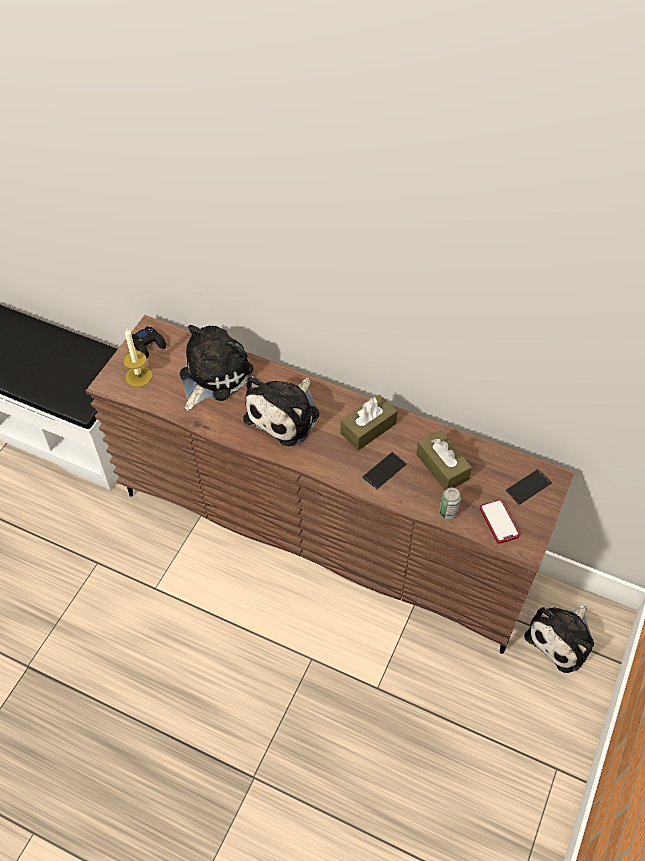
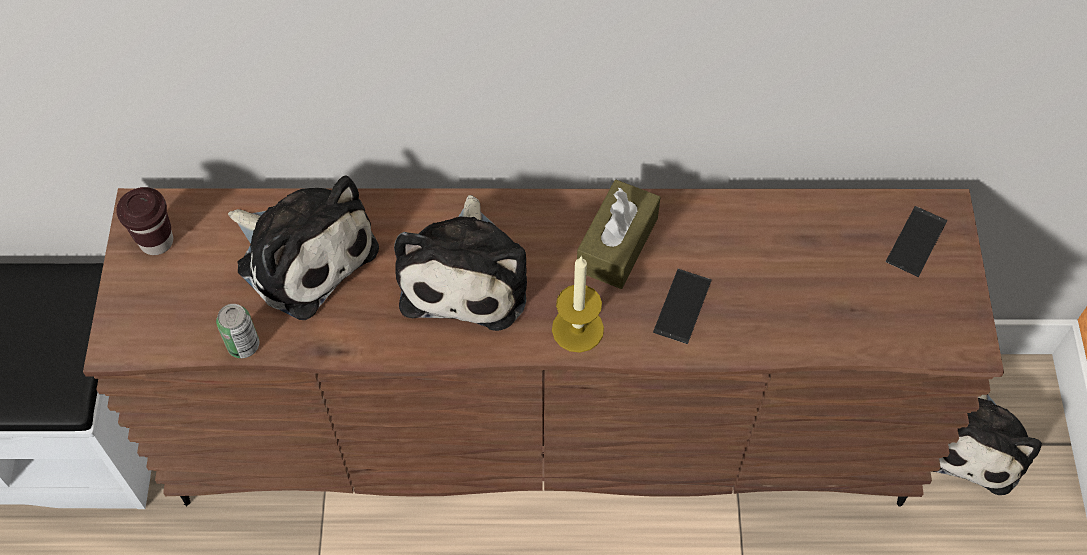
camera: 25 degrees left, 5 degrees up
candle [123,328,152,387] -> candle moved to [552,255,604,353]
black game controller [132,326,166,358] -> brown cup [116,187,173,255]
plush toy [180,325,254,411] -> plush toy turned 120 degrees clockwise [228,175,379,320]
brown tissue box [416,430,472,490] -> none
can [439,488,461,519] -> can moved to [216,304,259,358]
phone [480,499,520,544] -> none

